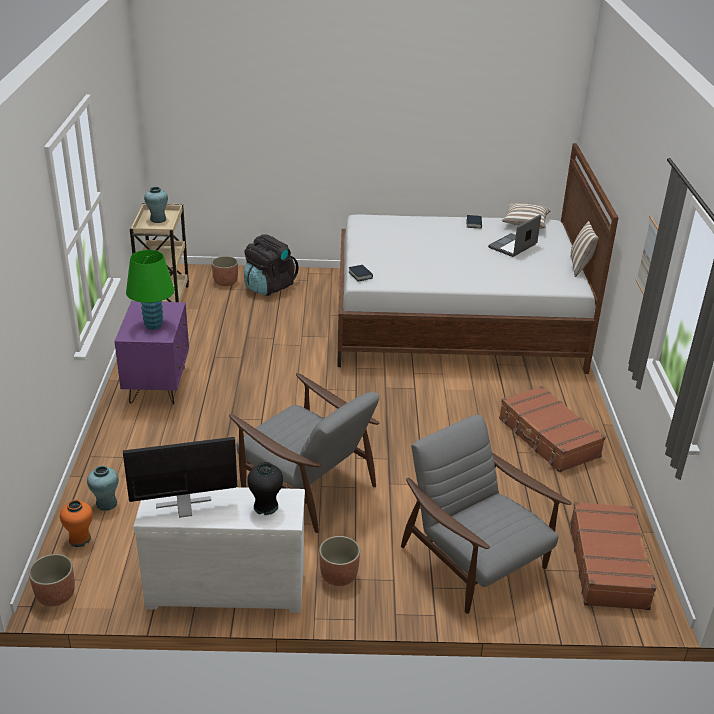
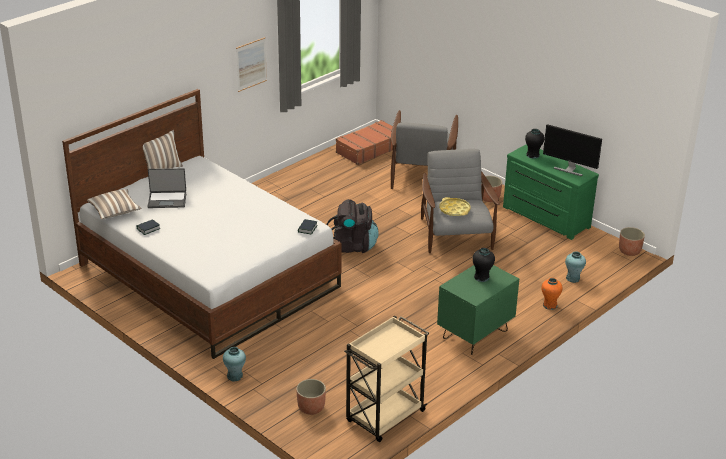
camera: 135 degrees left, 0 degrees up
orange vase [60,500,93,547] -> orange vase moved to [541,278,562,310]
purple nightstand [114,301,189,405] -> green nightstand [437,265,519,355]
green table lamp [126,250,175,330] -> black vase [472,248,495,282]
white dresser [133,487,305,613] -> green dresser [503,144,599,240]
turquoise vase [144,187,168,223] -> turquoise vase moved to [223,347,246,381]
black backpack [244,234,299,296] -> black backpack moved to [326,199,379,253]
brown suitcase [499,386,606,472] -> none
none -> yellow tray [439,197,471,216]

